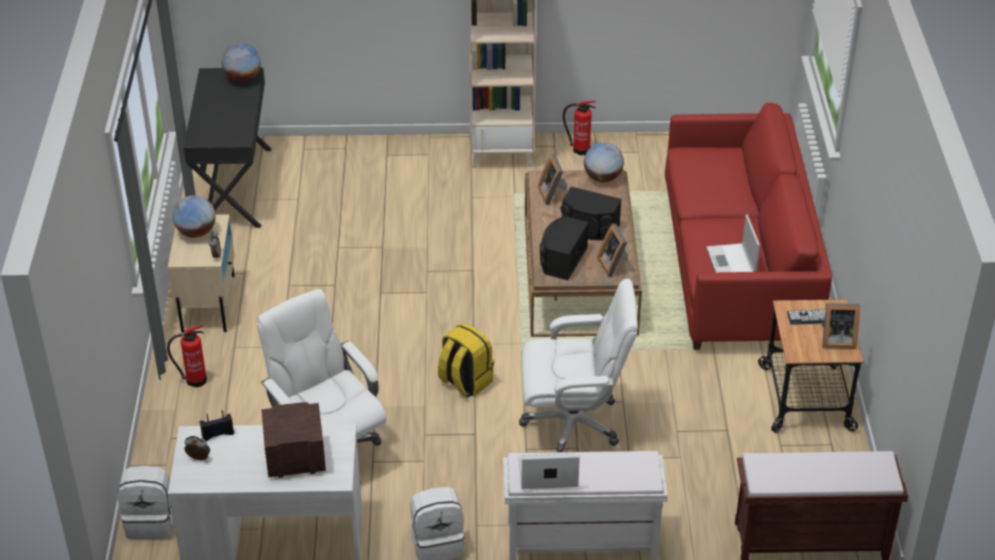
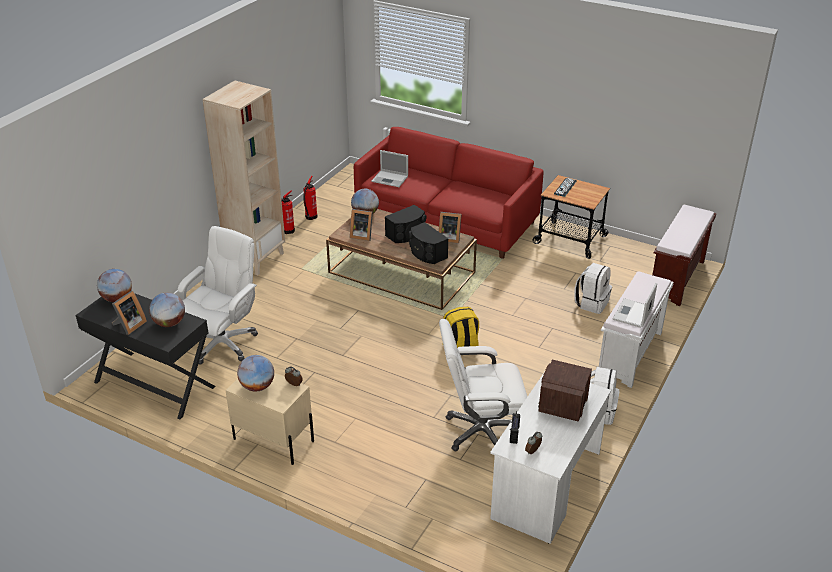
camera: 60 degrees left, 5 degrees down
white backpack [117,466,173,539] -> white backpack moved to [574,263,612,314]
fire extinguisher [167,325,207,387] -> fire extinguisher moved to [303,176,318,220]
white office chair [519,279,638,452] -> white office chair moved to [178,226,258,364]
laptop [706,214,760,272] -> laptop moved to [371,150,408,187]
picture frame [822,303,860,349] -> picture frame moved to [112,291,147,335]
none -> globe [149,292,185,327]

